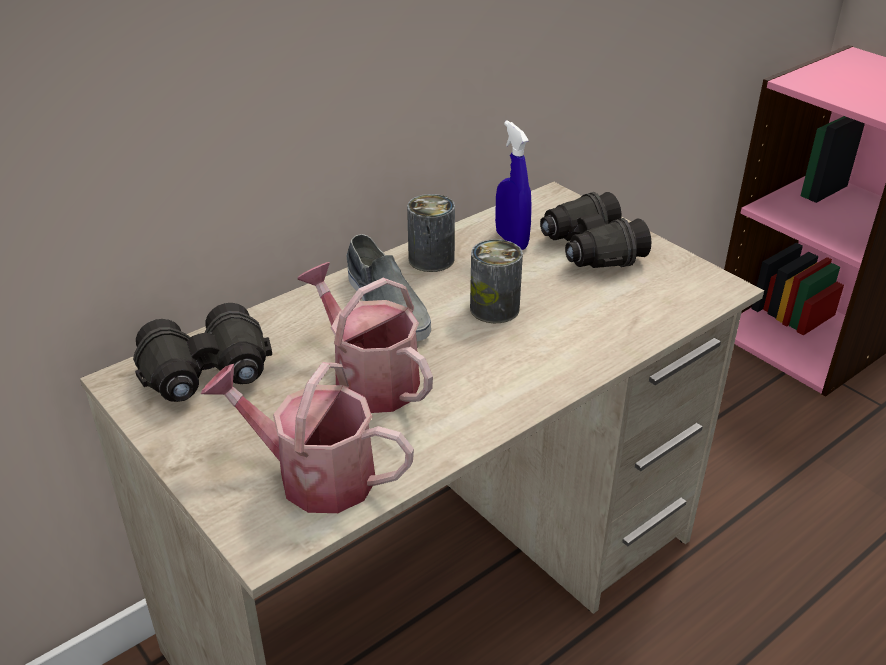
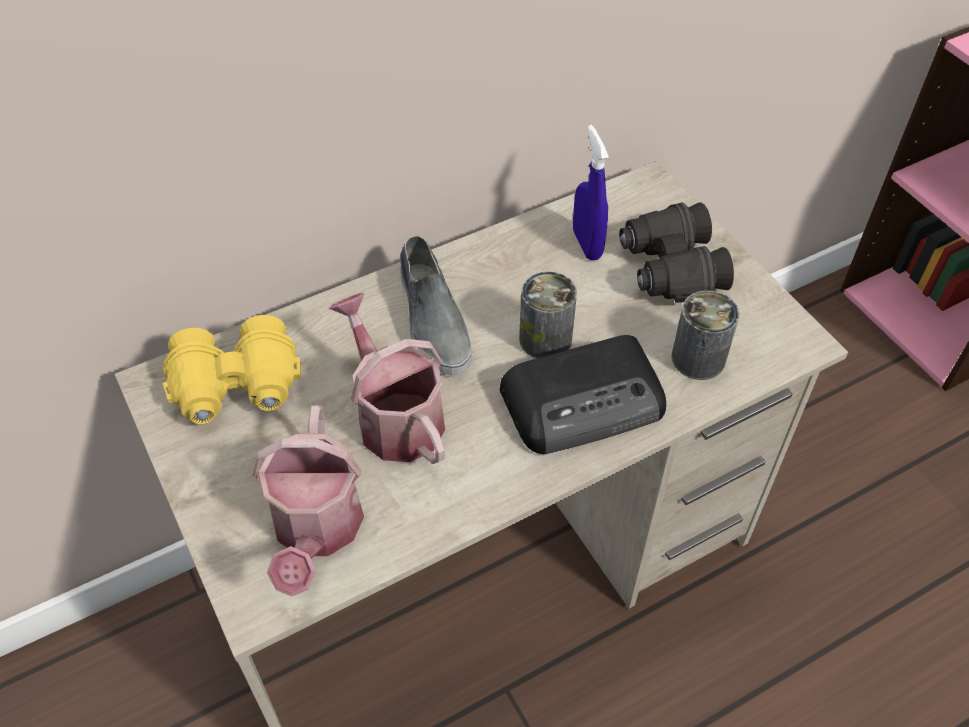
camera: 10 degrees right, 15 degrees up
black binoculars [133,303,272,402] -> yellow binoculars [163,315,301,424]
watering can [201,362,414,513] -> watering can turned 120 degrees counterclockwise [252,405,364,597]
can [407,194,455,272] -> can moved to [672,290,739,380]
none -> radio [500,335,666,454]

